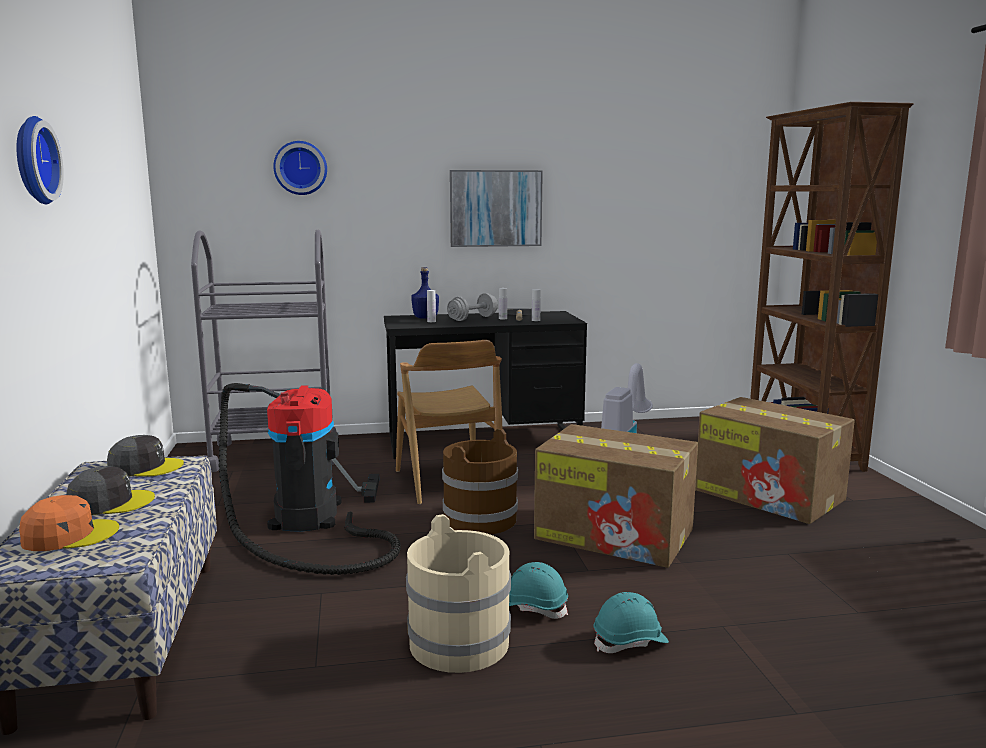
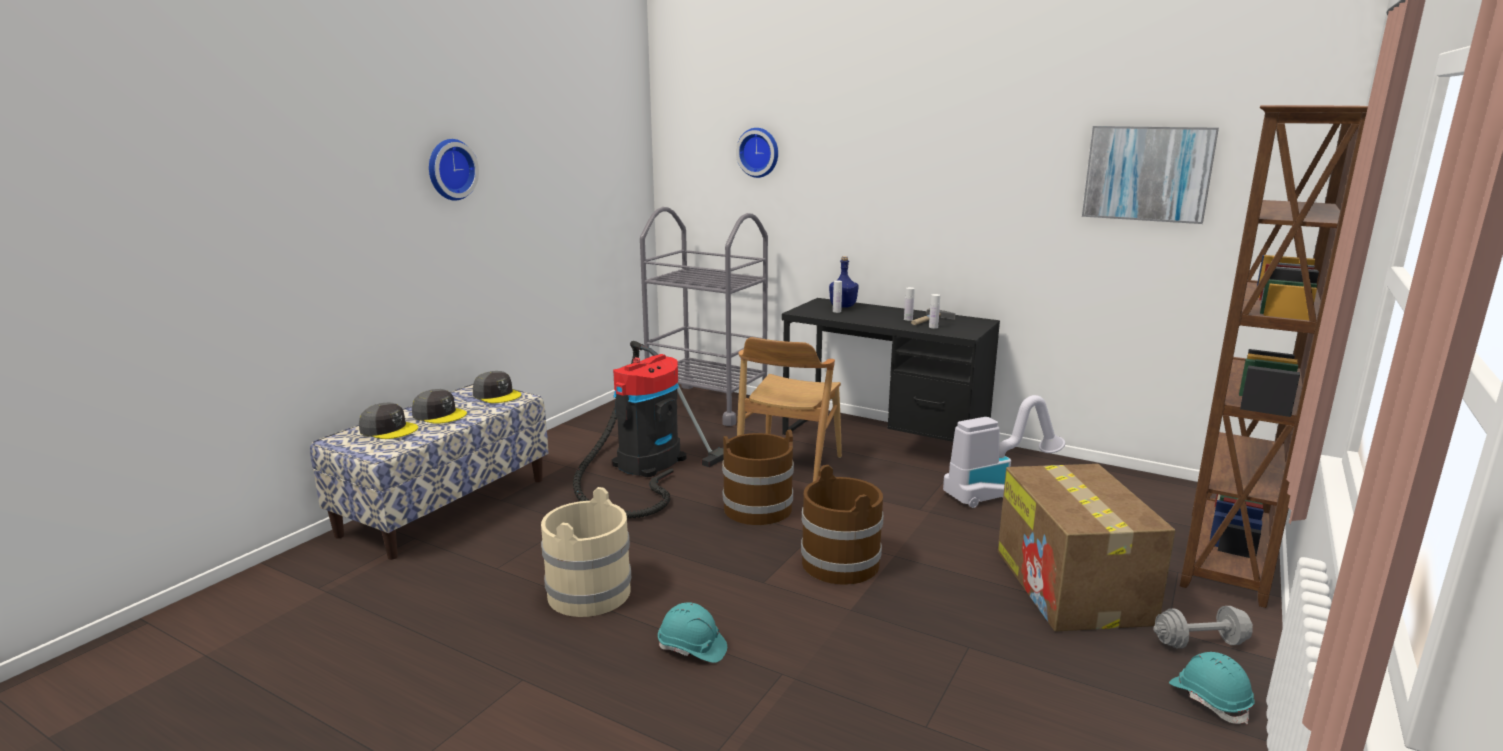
camera: 40 degrees right, 5 degrees up
orange cap [19,495,119,551] -> grey cap [359,402,418,439]
grey dumbbell [447,293,498,321] -> grey dumbbell moved to [1153,606,1253,648]
picture [450,170,543,247] -> picture moved to [1082,126,1219,224]
turquoise hard hat [509,562,568,619] -> turquoise hard hat moved to [1169,652,1255,724]
cardboard box [534,424,698,568] -> brown bucket [801,465,884,585]

